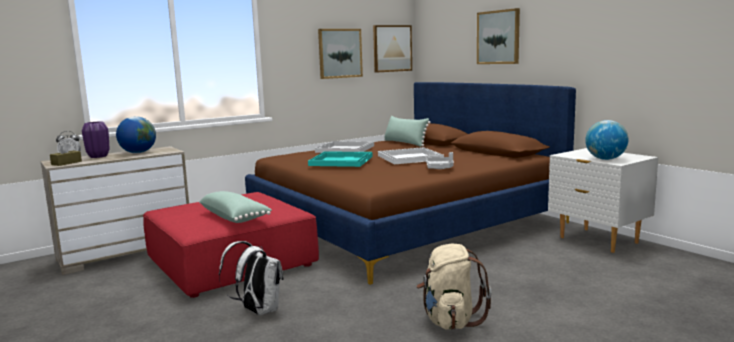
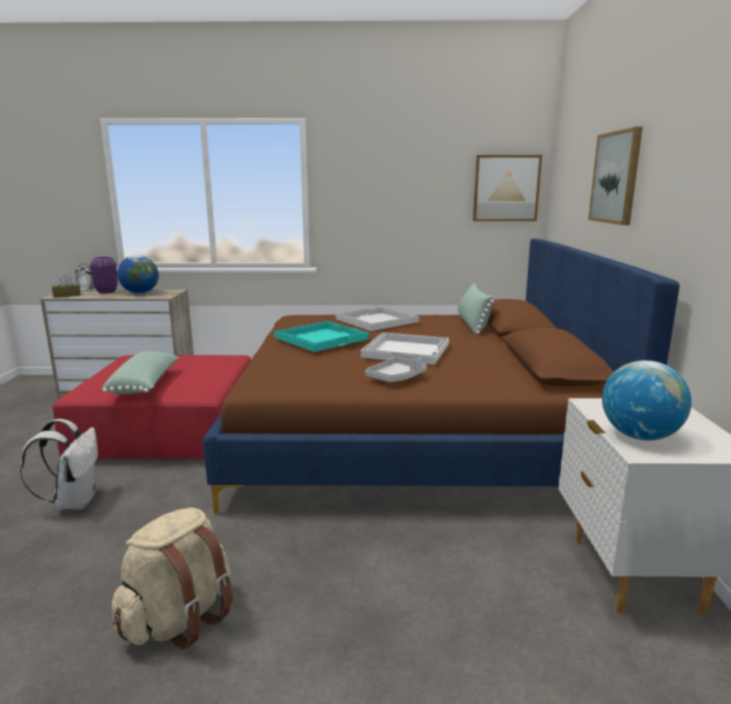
camera: 35 degrees right, 5 degrees up
picture [318,29,363,79] -> none

